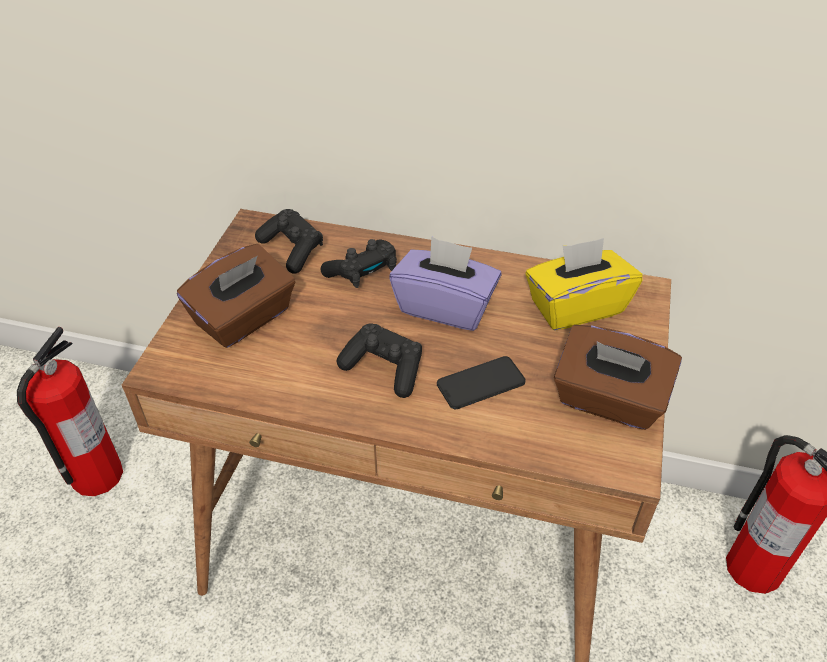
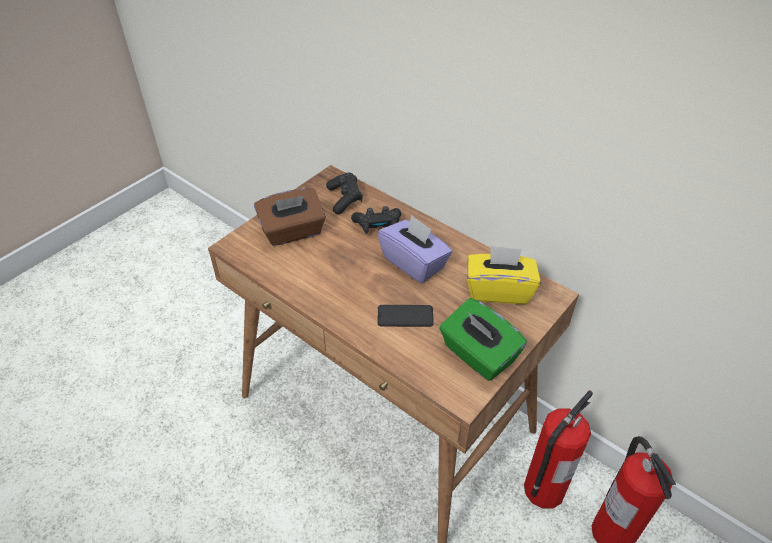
camera: 25 degrees right, 0 degrees up
fire extinguisher [17,327,123,496] -> fire extinguisher moved to [524,390,593,509]
black game controller [337,324,422,398] -> none
brown tissue box [554,325,682,430] -> green tissue box [439,298,527,381]

